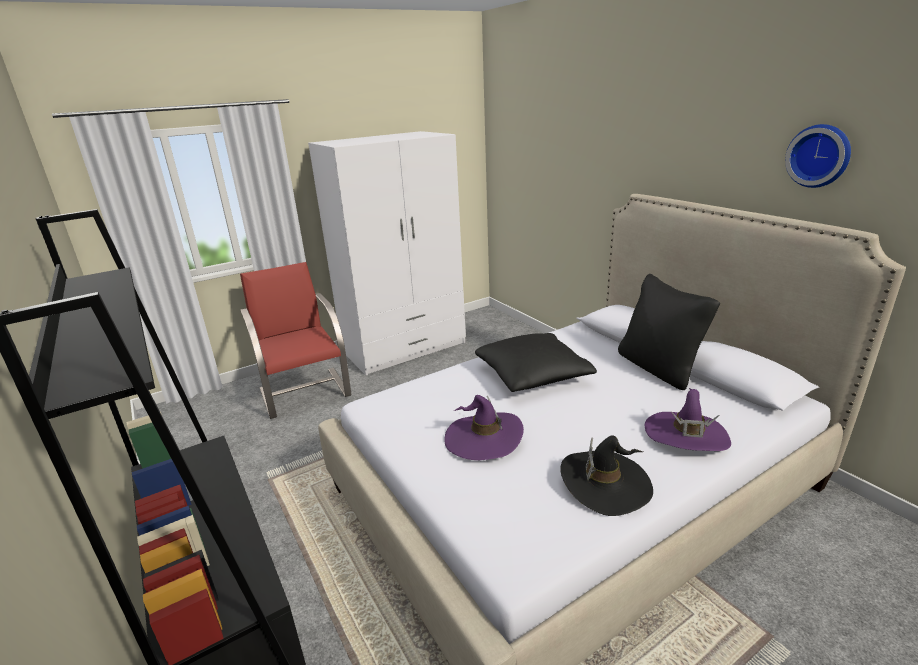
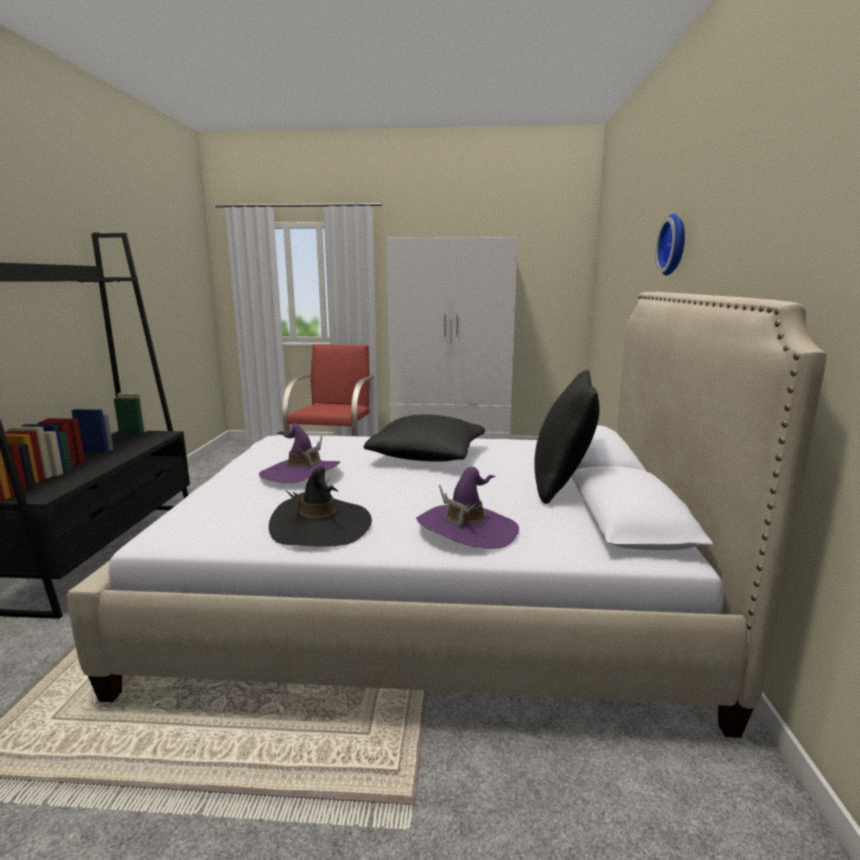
camera: 35 degrees right, 10 degrees down
wall clock [785,124,851,188] -> wall clock moved to [655,214,685,276]

